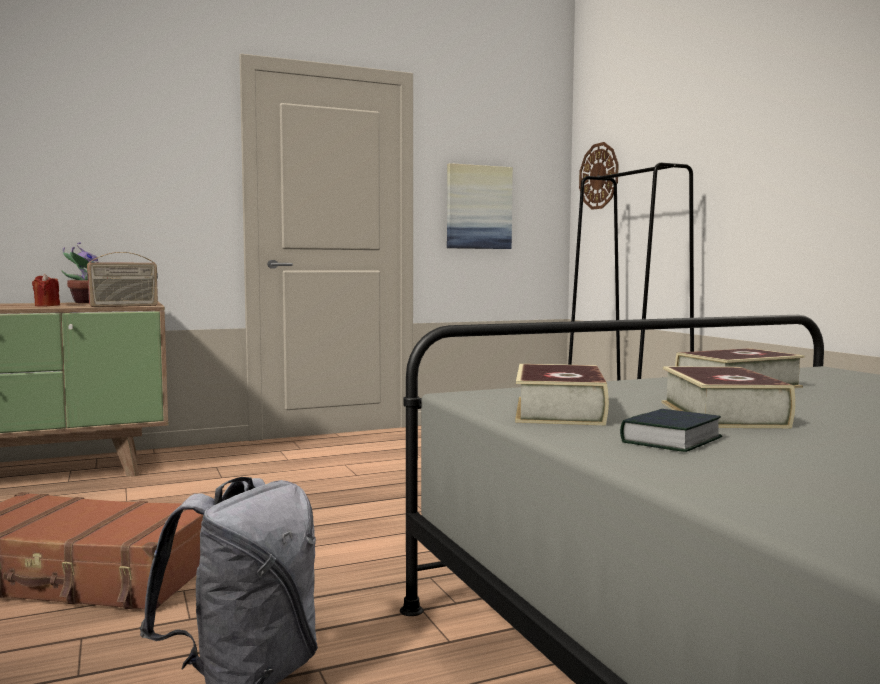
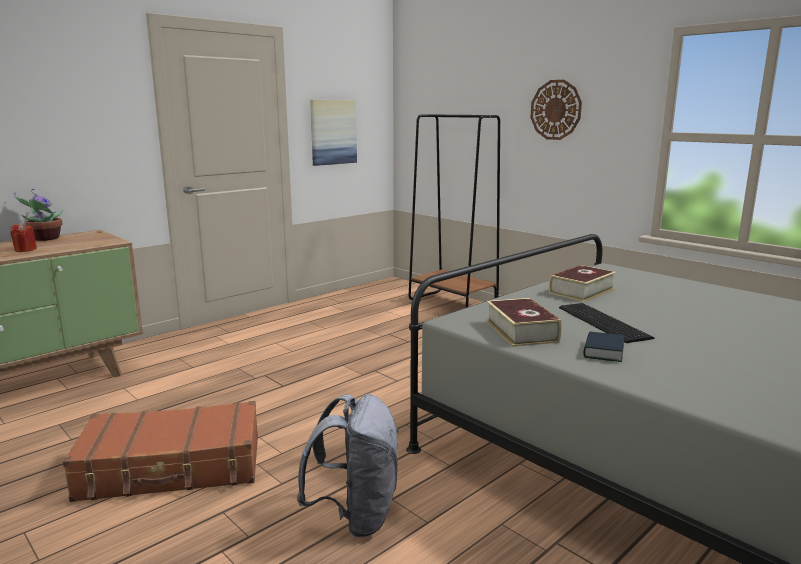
camera: 20 degrees left, 10 degrees up
radio [87,252,158,307] -> none
wall clock [579,142,619,210] -> wall clock moved to [530,80,582,140]
book [662,366,795,428] -> keyboard [559,303,655,343]

